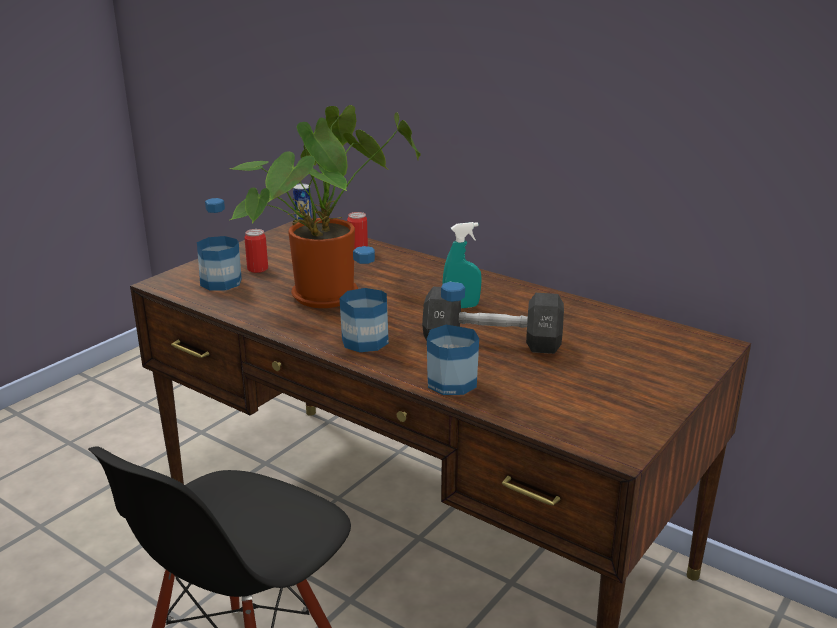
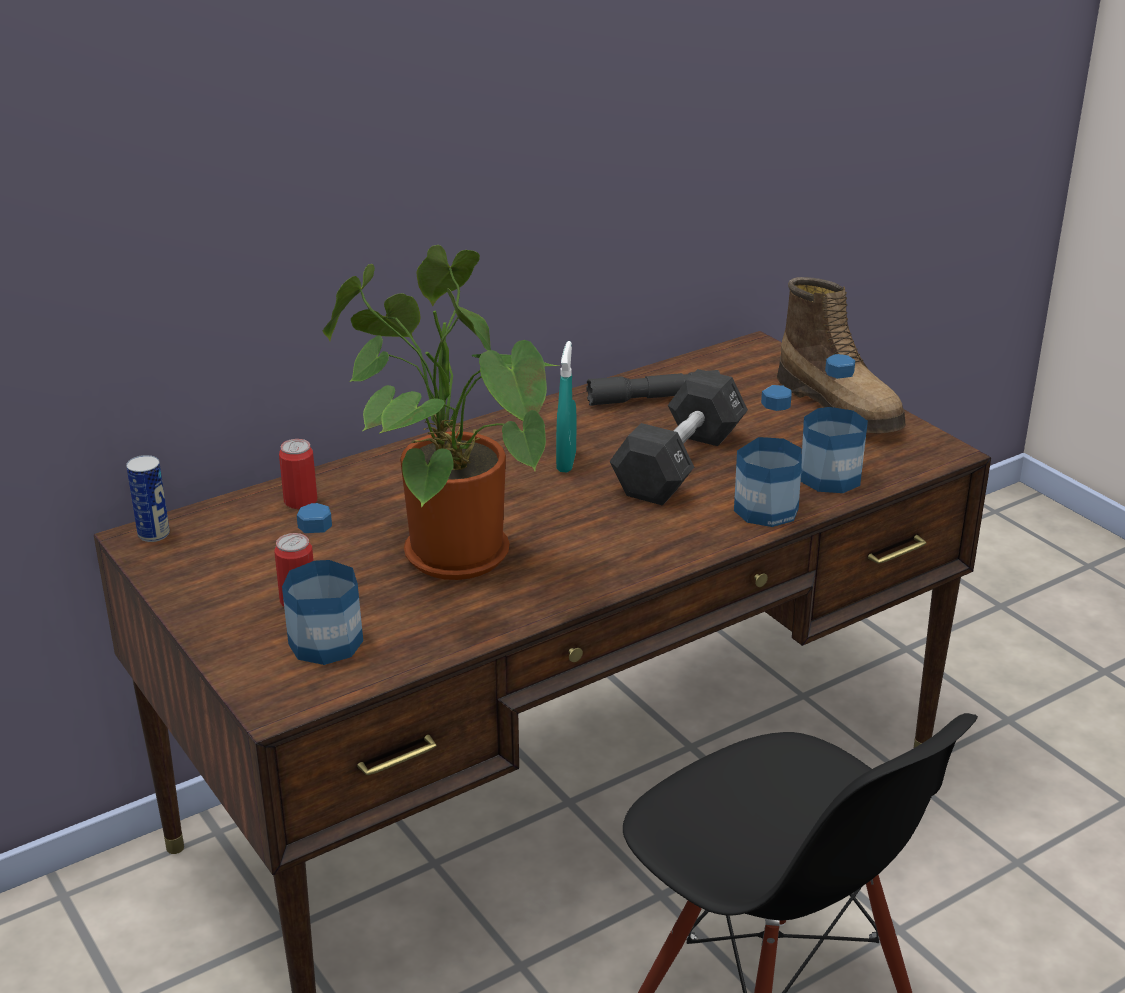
camera: 70 degrees left, 5 degrees up
bottle [339,246,389,352] -> bottle moved to [801,354,868,493]
none -> grey flashlight [586,370,720,406]
none -> boot [777,277,906,433]

